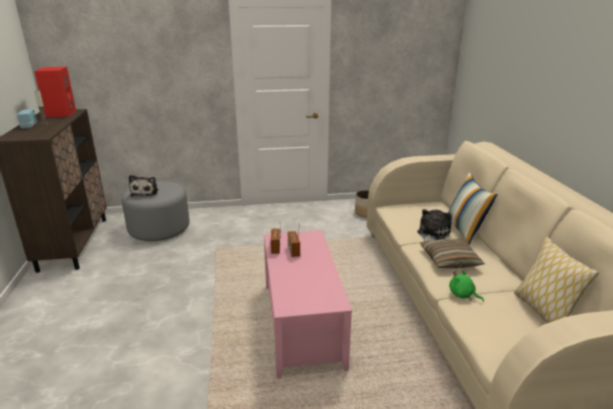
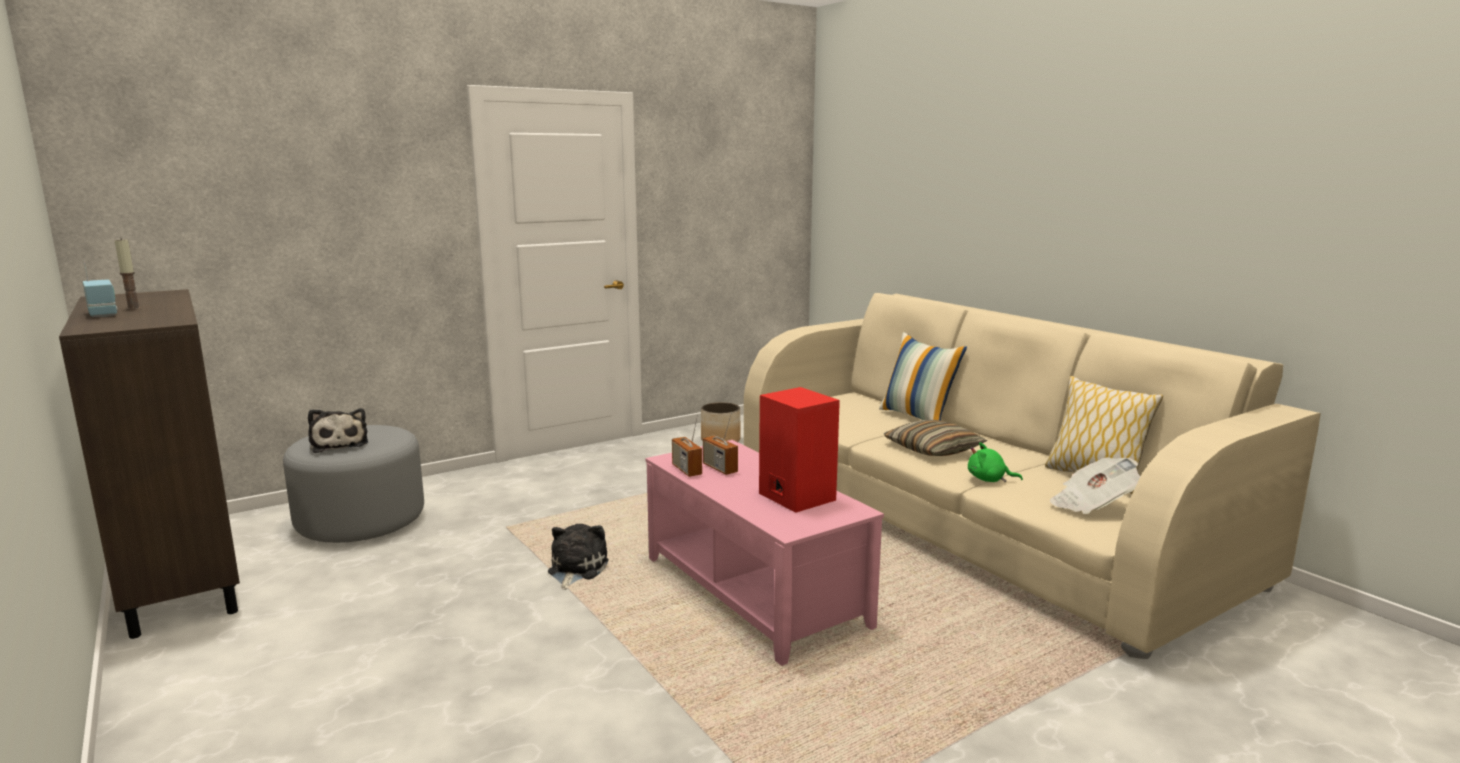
camera: 25 degrees left, 10 degrees down
red speaker [34,67,76,118] -> red speaker moved to [759,387,840,513]
plush toy [417,209,452,242] -> plush toy moved to [548,524,609,590]
none -> newspaper [1050,457,1141,514]

